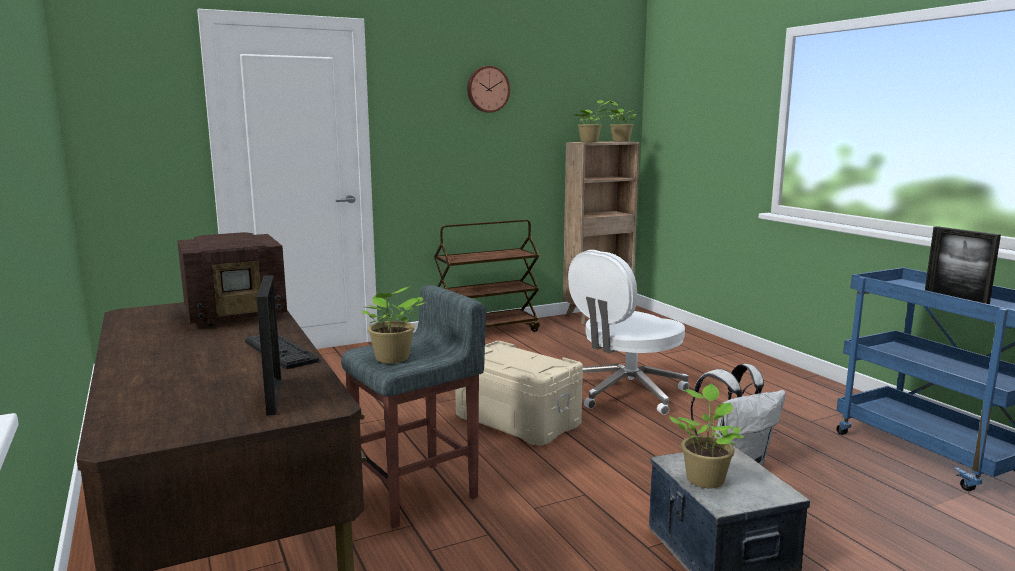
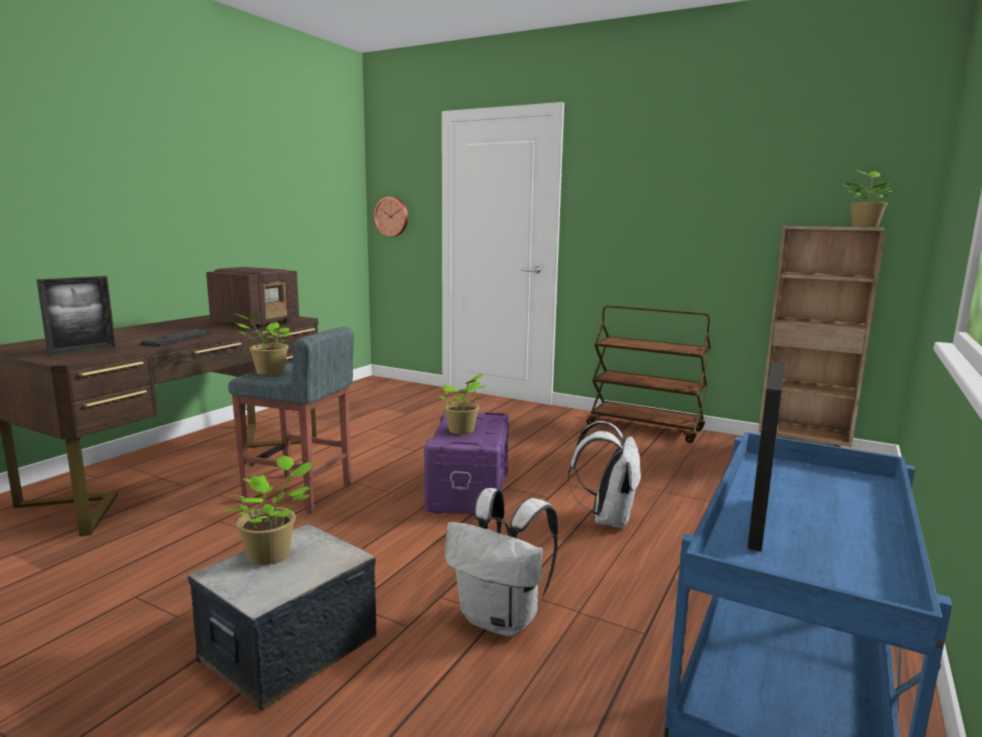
camera: 55 degrees right, 0 degrees up
radio [177,232,287,326] -> radio turned 90 degrees counterclockwise [206,267,299,327]
beige storage box [455,341,583,446] -> purple storage box [424,412,509,516]
wall clock [467,66,510,113] -> wall clock moved to [374,197,408,237]
white office chair [568,250,689,415] -> white backpack [568,421,641,529]
potted plant [573,100,611,142] -> potted plant moved to [438,374,486,434]

